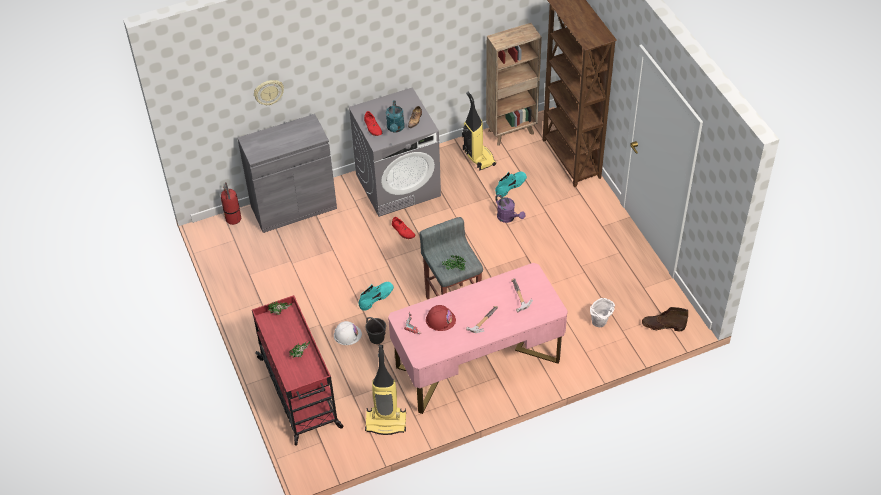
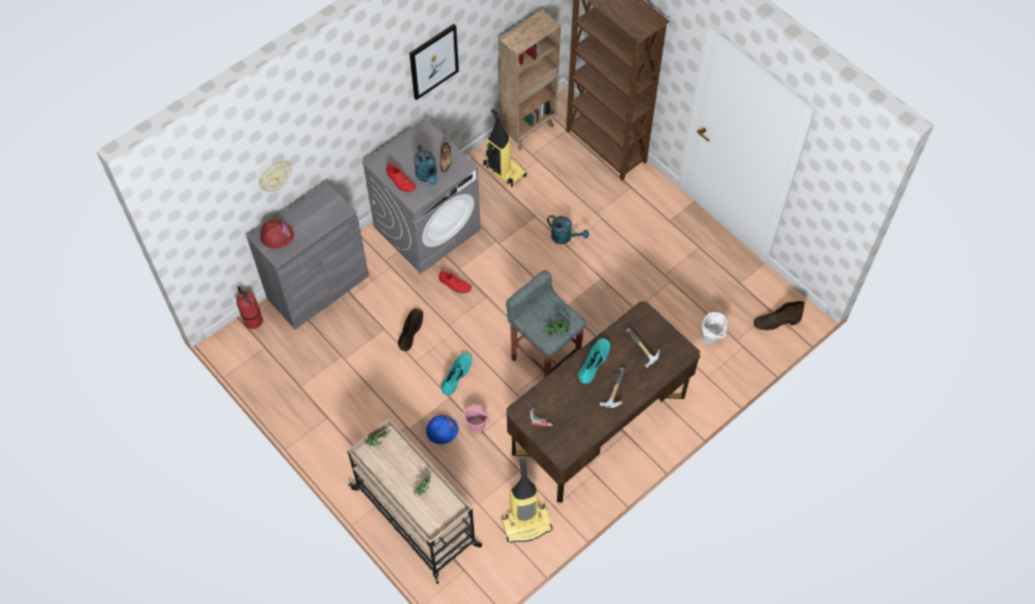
camera: 20 degrees left, 10 degrees up
red cart [252,295,344,445] -> beige cart [347,418,482,584]
white hard hat [334,321,362,345] -> blue hard hat [426,415,459,444]
grey bucket [365,317,386,344] -> pink bucket [463,404,489,433]
pink desk [388,263,568,414] -> brown desk [507,301,700,503]
red hard hat [426,305,456,331] -> red hard hat moved to [260,220,294,249]
turquoise boot [495,172,527,197] -> turquoise boot moved to [579,338,610,384]
purple watering can [495,194,525,223] -> turquoise watering can [547,215,589,244]
none -> brown boot [398,308,423,351]
none -> picture [409,24,459,100]

